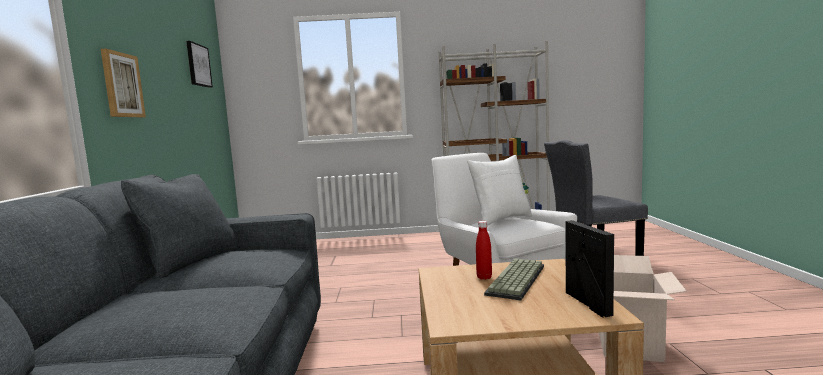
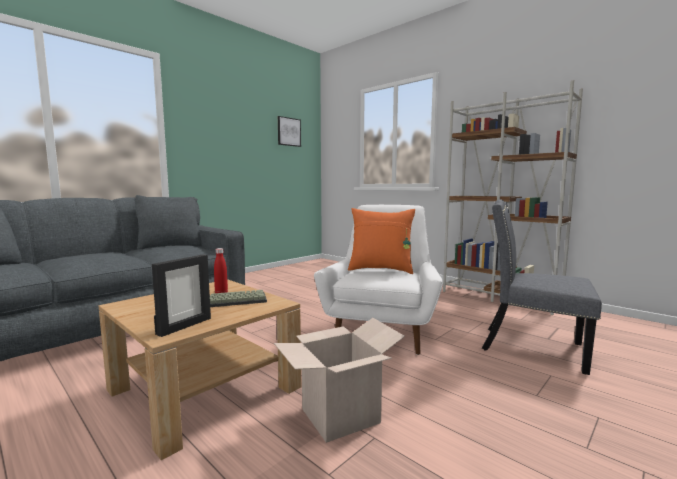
camera: 45 degrees right, 0 degrees up
picture [101,49,146,117] -> none
white pillow [467,155,532,226] -> orange pillow [348,208,415,274]

